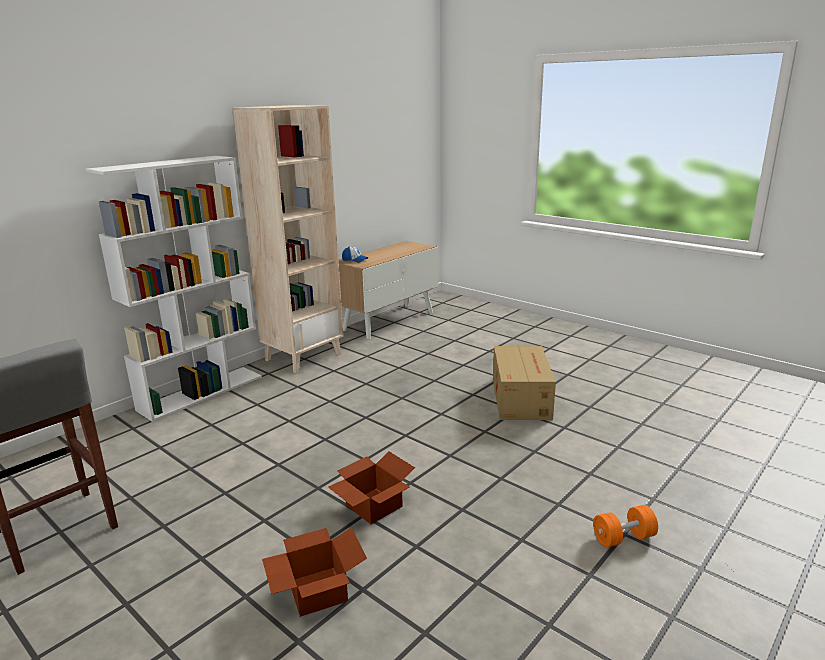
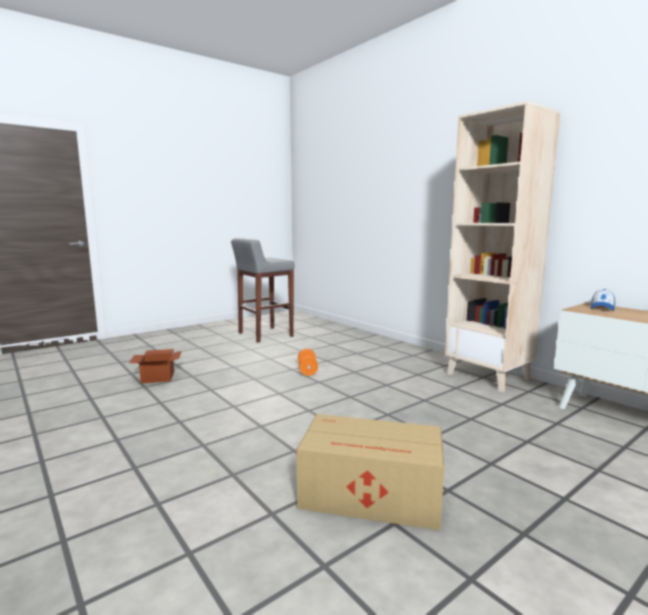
camera: 100 degrees right, 10 degrees down
white bookcase [85,156,262,422] -> none
cardboard box [328,451,415,524] -> none
orange dumbbell [593,505,658,547] -> orange dumbbell moved to [298,349,318,376]

